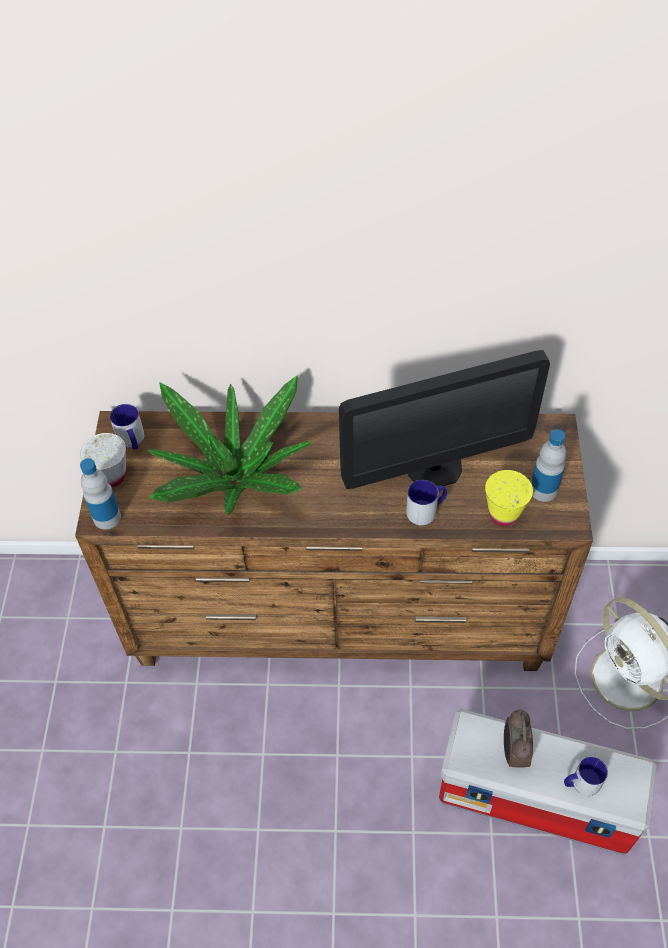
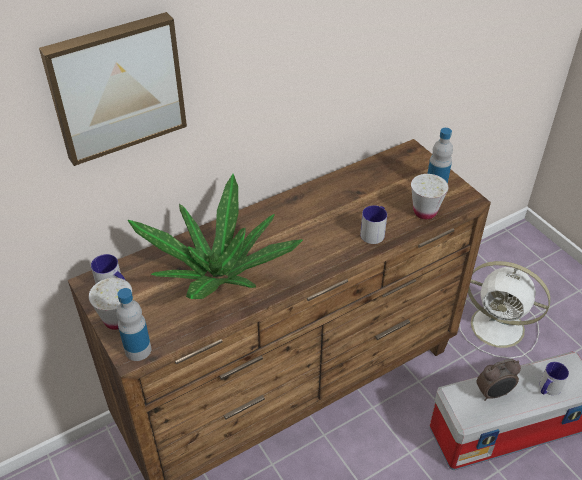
camera: 35 degrees left, 10 degrees down
monitor [339,350,550,489] -> none
yellow cup [485,470,533,526] -> white cup [411,174,448,219]
alarm clock [504,709,533,768] -> alarm clock turned 75 degrees counterclockwise [476,359,521,401]
none -> picture [39,12,187,166]

